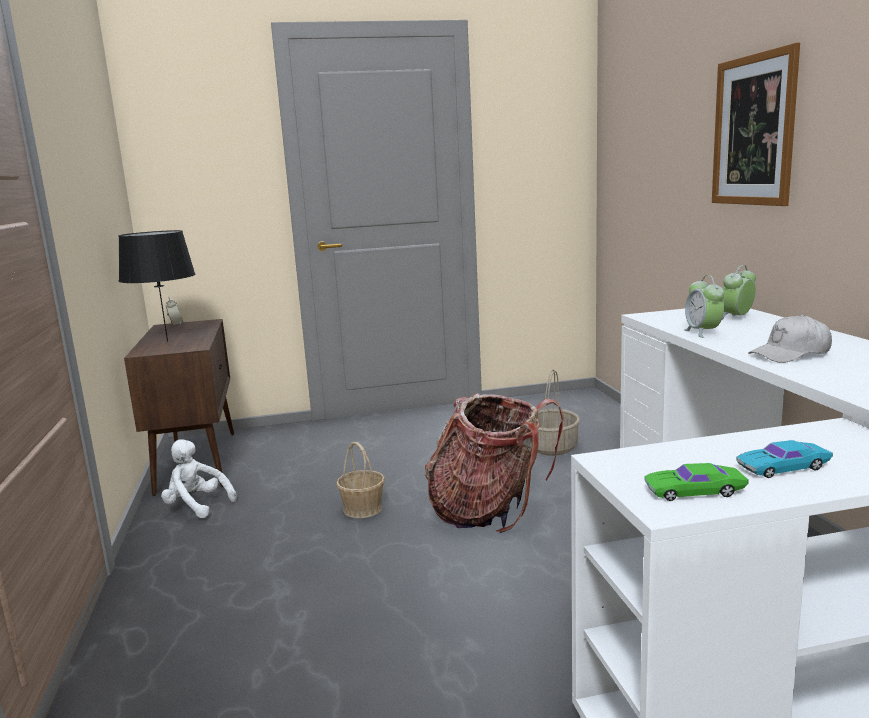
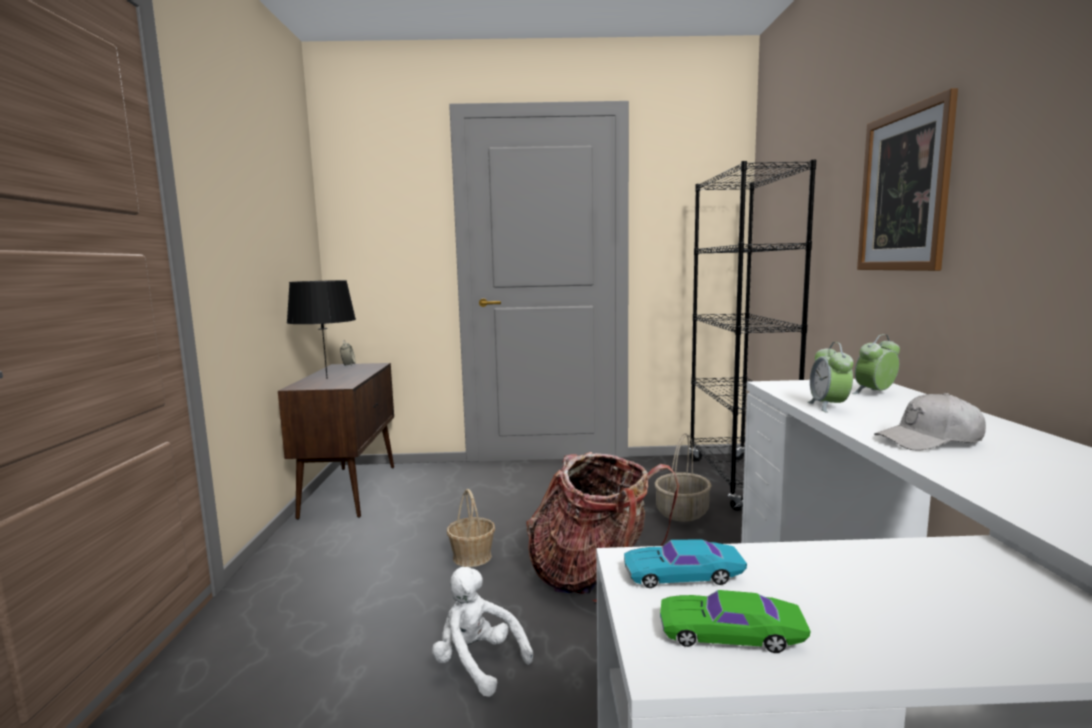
camera: 10 degrees right, 5 degrees down
white plush toy [161,440,237,518] -> white plush toy moved to [432,567,533,697]
turquoise toy car [736,440,833,478] -> turquoise toy car moved to [624,539,747,588]
none -> black bookcase [689,160,816,511]

